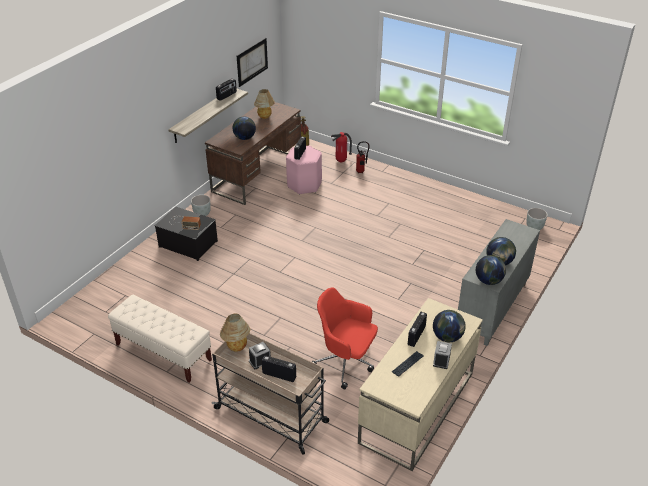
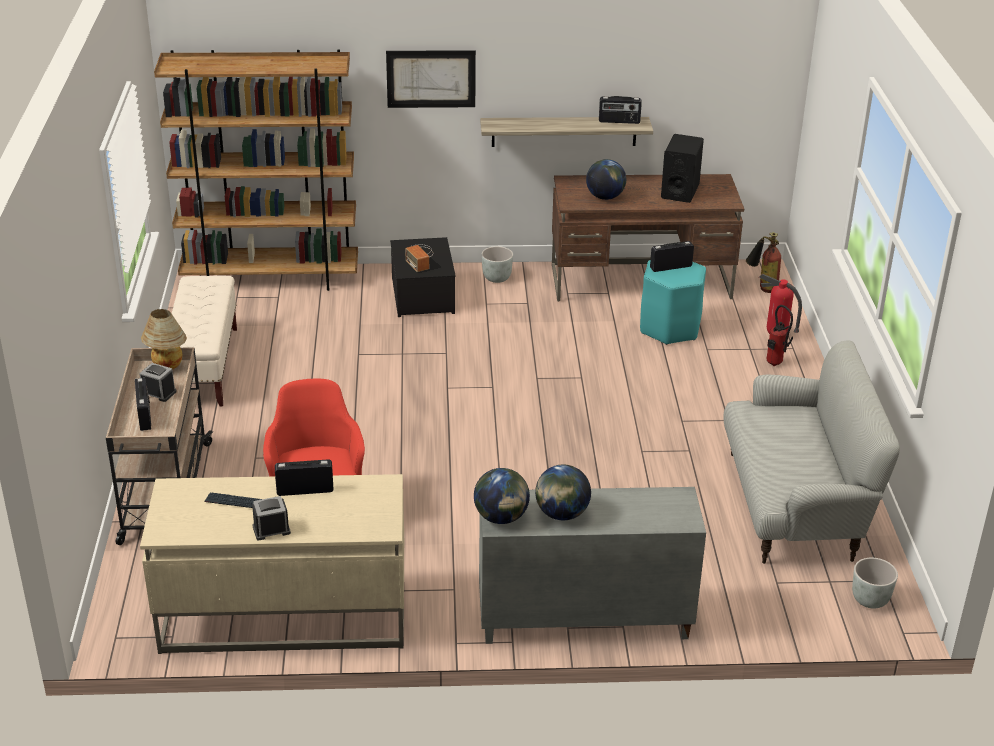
camera: 55 degrees right, 5 degrees down
picture [237,38,268,87] -> picture moved to [386,50,476,108]
table lamp [254,89,275,119] -> black speaker [661,134,704,203]
pink stool [286,146,322,194] -> turquoise stool [640,260,706,345]
globe [433,310,466,342] -> none
none -> brown bookcase [154,49,358,291]
none -> sofa [723,340,900,564]

